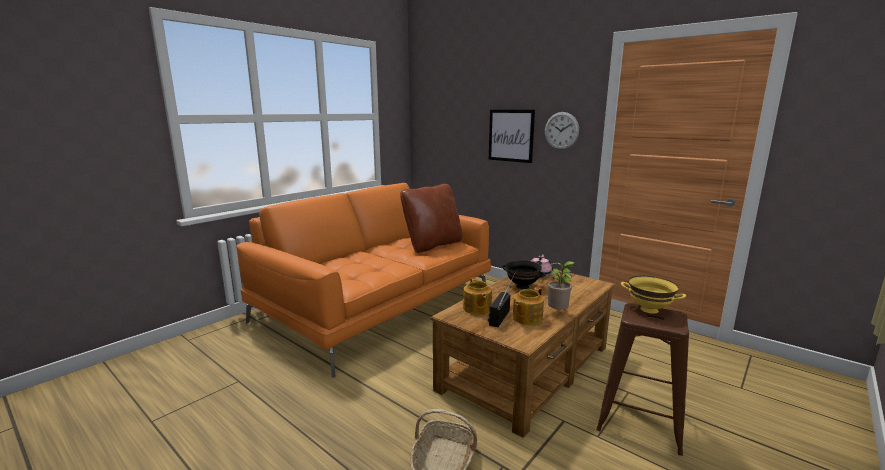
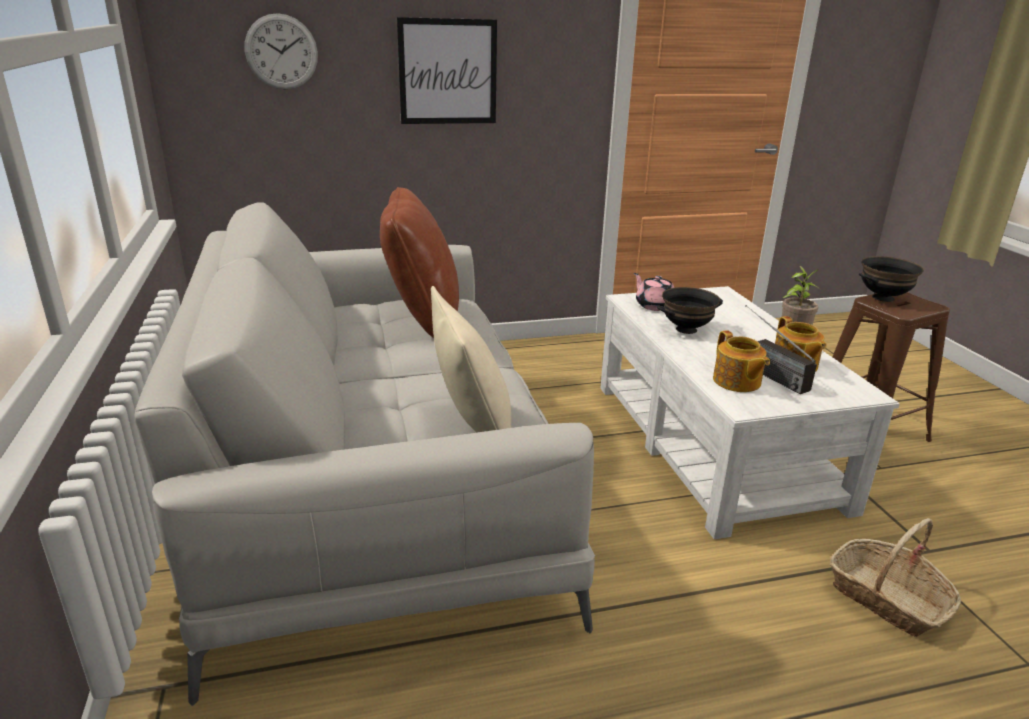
camera: 55 degrees left, 10 degrees up
orange sofa [236,183,491,378] -> grey sofa [135,202,595,706]
brown coffee table [430,270,615,438] -> white coffee table [600,286,900,539]
teapot [463,278,492,315] -> teapot turned 45 degrees clockwise [713,330,770,392]
wall clock [545,112,579,150] -> wall clock moved to [245,13,318,89]
yellow bowl [621,276,686,314] -> black bowl [859,256,924,302]
none -> beige pillow [431,286,511,433]

